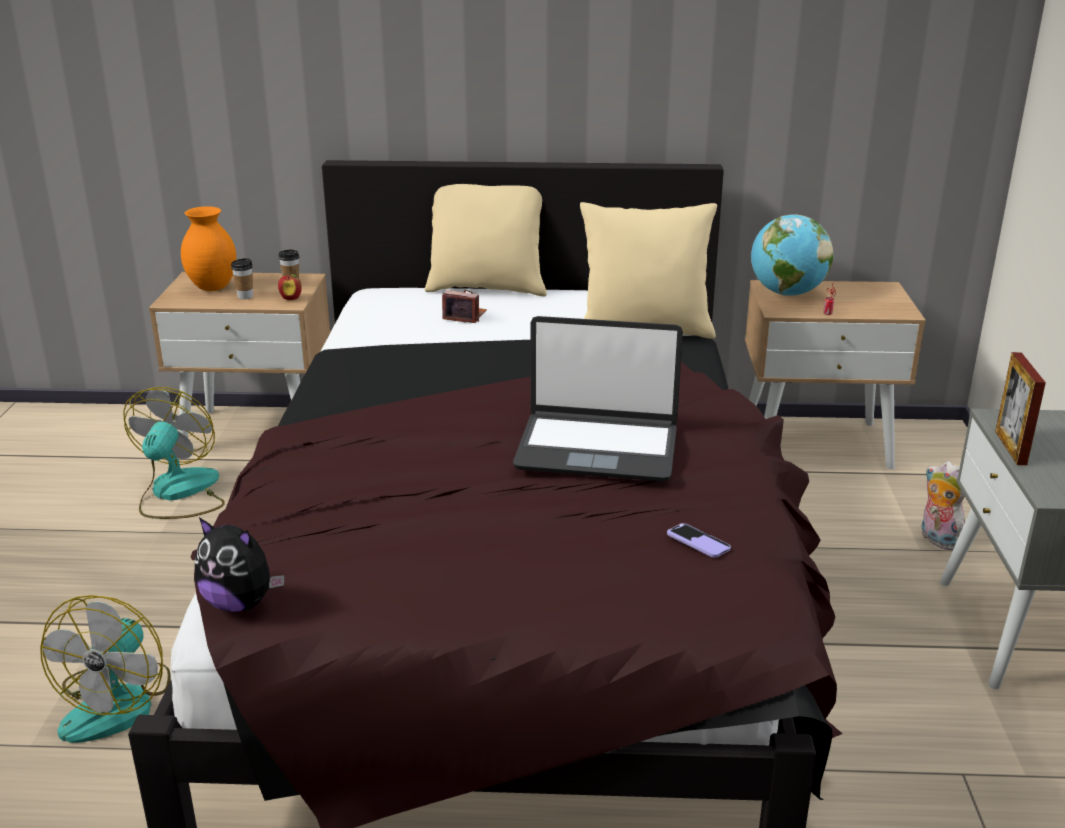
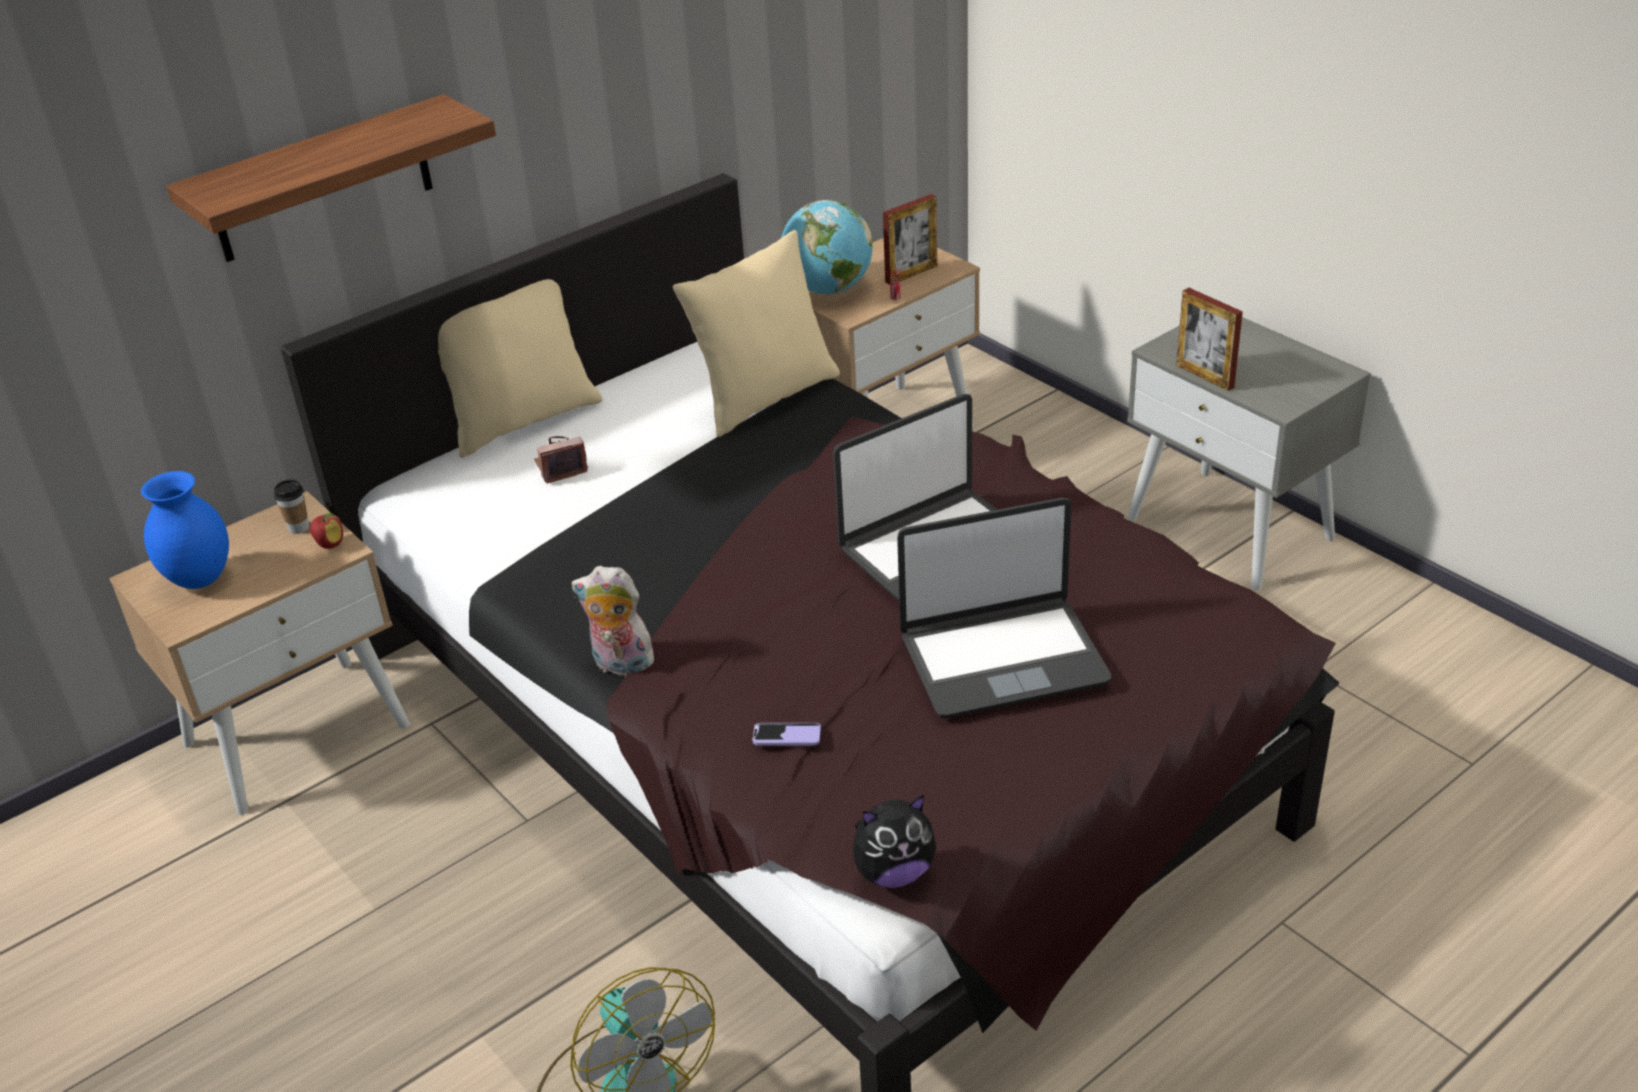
camera: 40 degrees left, 10 degrees up
fan [123,387,225,519] -> none
orange vase [181,206,237,291] -> blue vase [141,471,229,589]
cup [231,258,253,299] -> none
phone [667,523,731,558] -> phone moved to [752,723,821,745]
plush toy [922,461,965,550] -> plush toy moved to [571,566,654,677]
none -> shelf [166,94,496,262]
none -> picture frame [883,194,937,285]
none -> laptop [897,498,1111,718]

